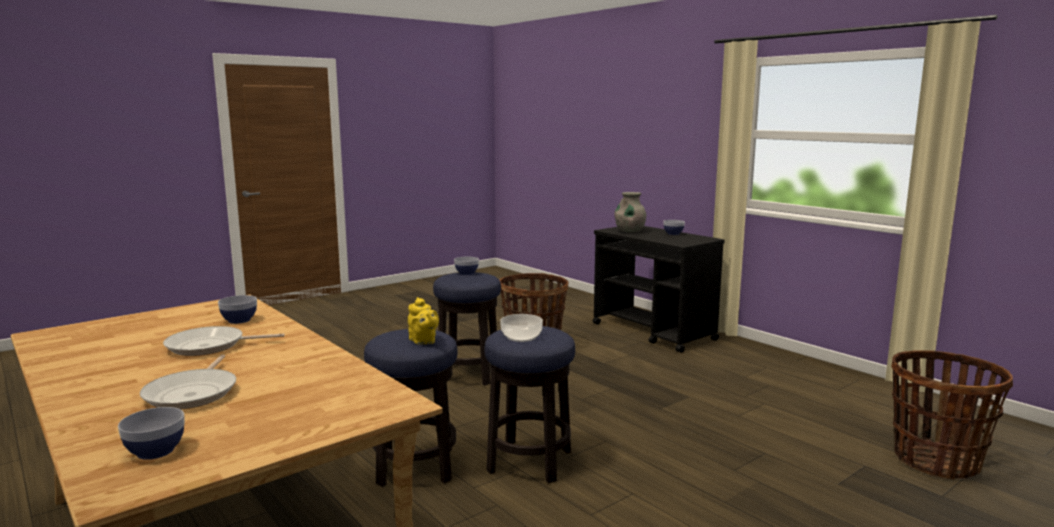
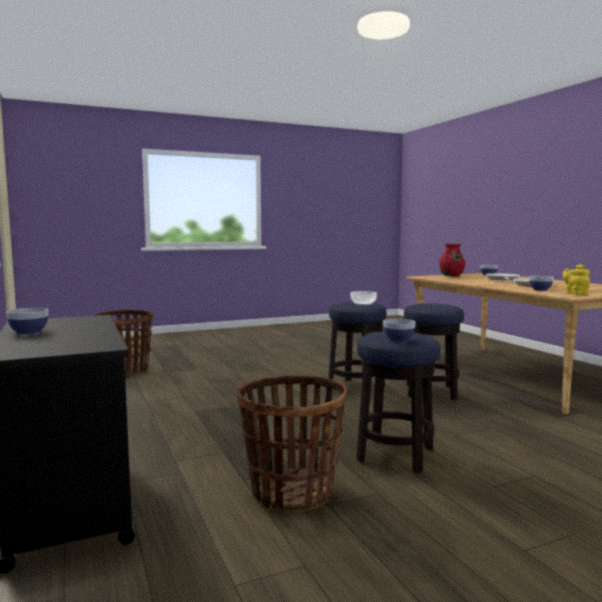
camera: 165 degrees left, 5 degrees down
yellow teapot [408,297,439,345] -> yellow teapot moved to [562,264,590,295]
grey vase [614,192,646,233] -> none
none -> red vase [439,244,466,276]

